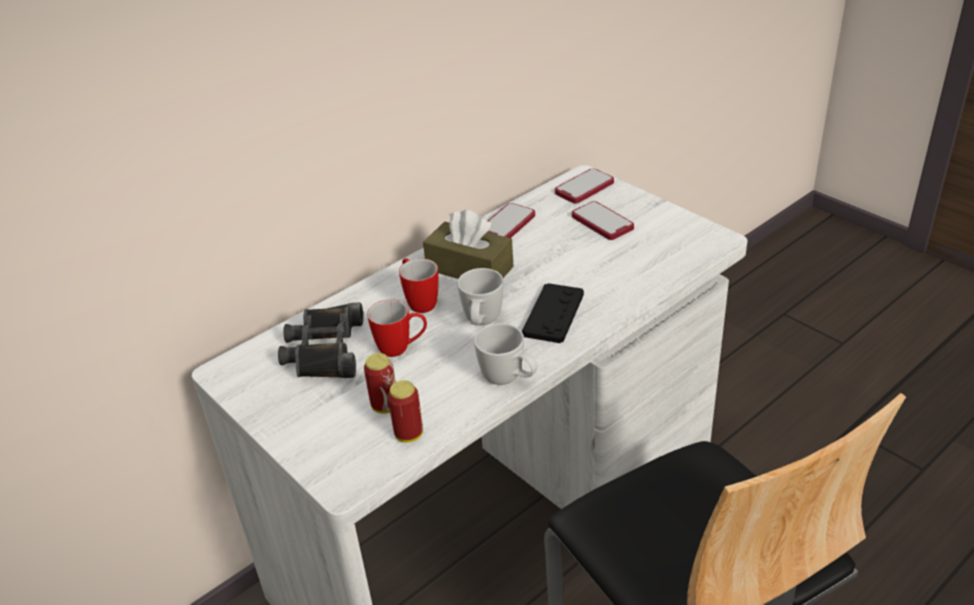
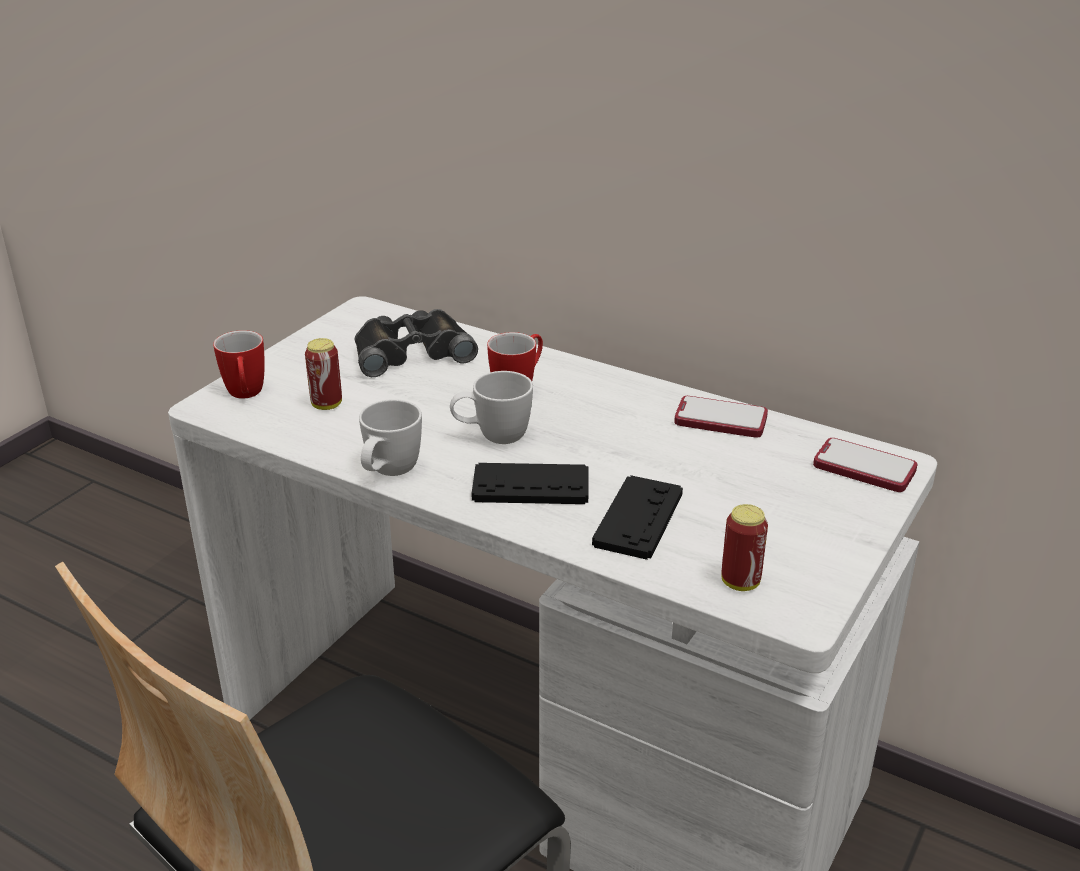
camera: 70 degrees right, 5 degrees down
mug [367,299,427,357] -> mug moved to [213,330,265,399]
can [388,380,423,443] -> can moved to [721,504,768,591]
brown tissue box [423,209,514,279] -> none
phone [572,201,634,240] -> none
none -> black game controller [592,475,683,560]

